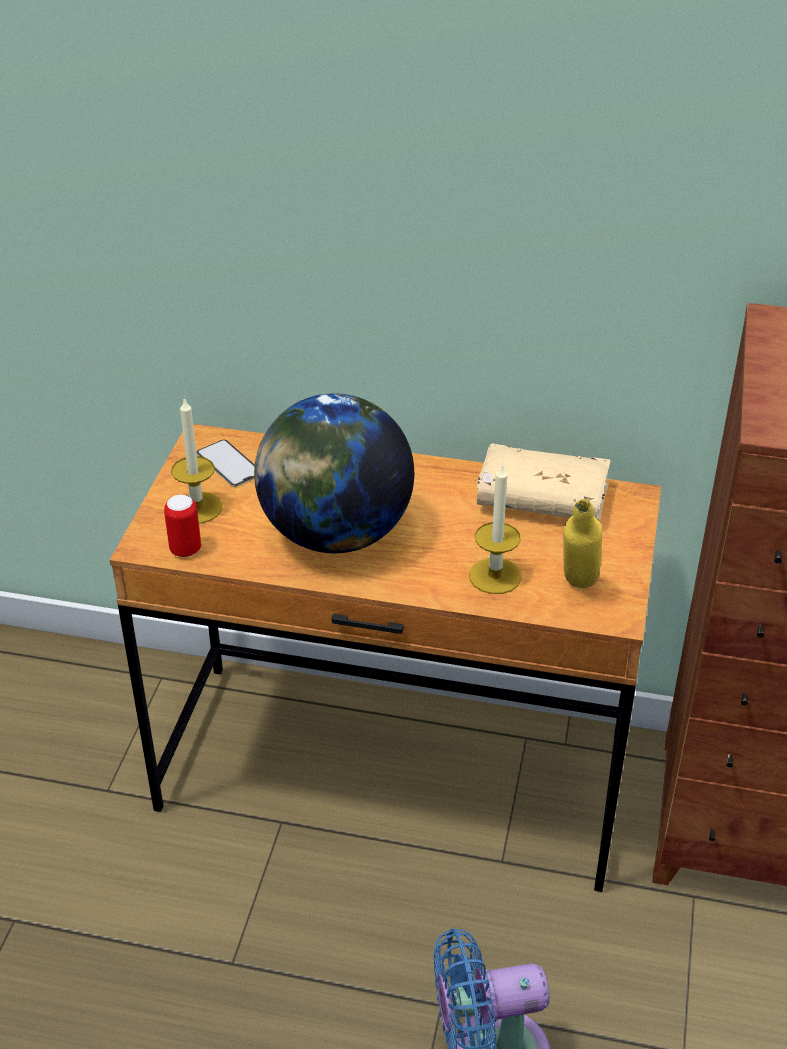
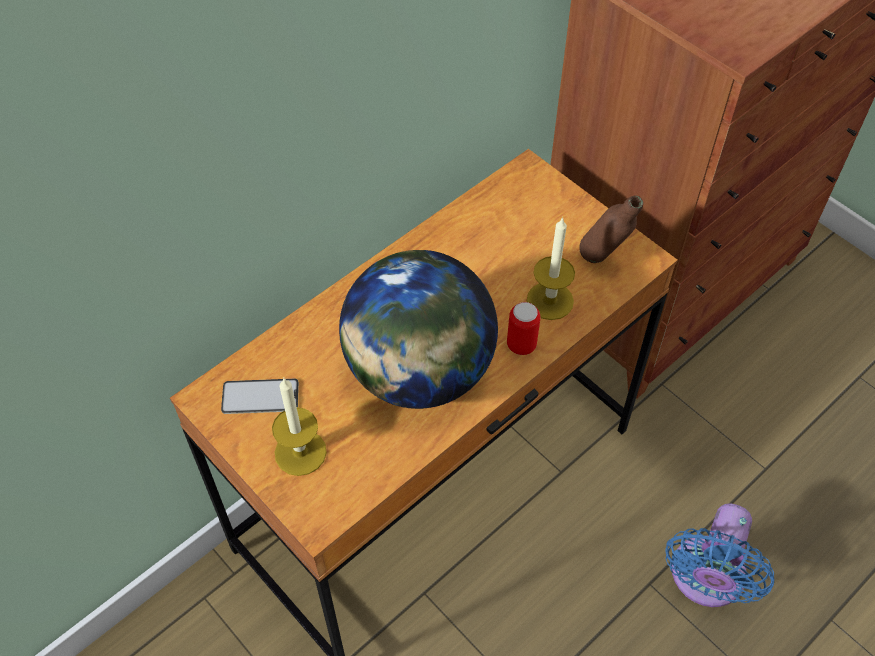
camera: 55 degrees left, 15 degrees up
can [164,495,201,557] -> can moved to [507,302,540,355]
beige book [476,443,611,521] -> none
yellow bottle [563,499,602,589] -> brown bottle [579,196,643,263]

